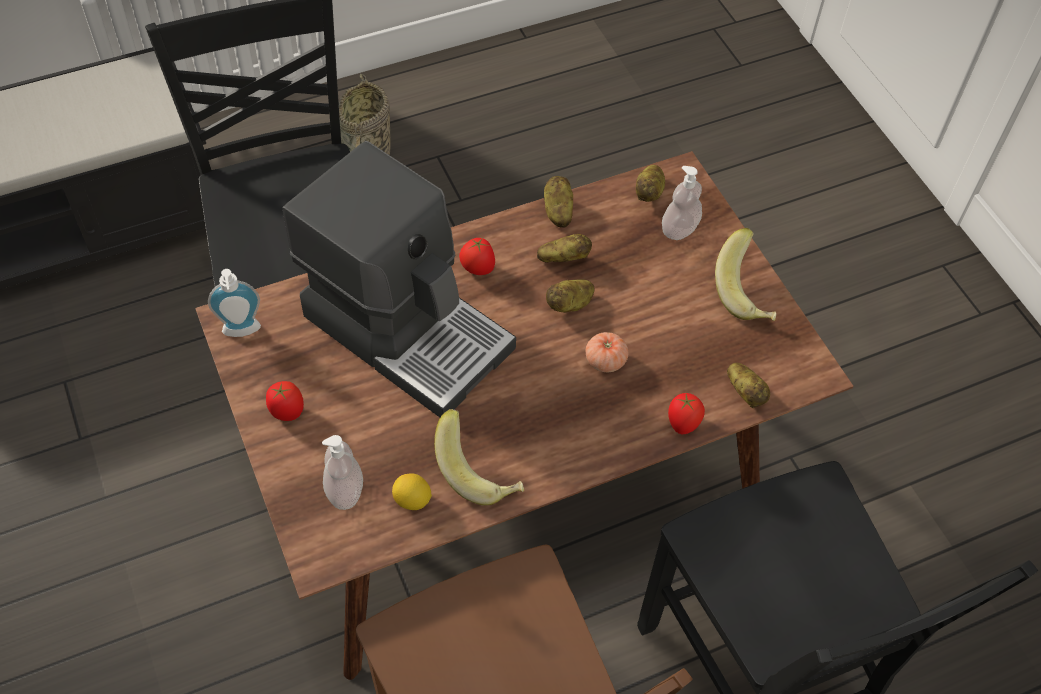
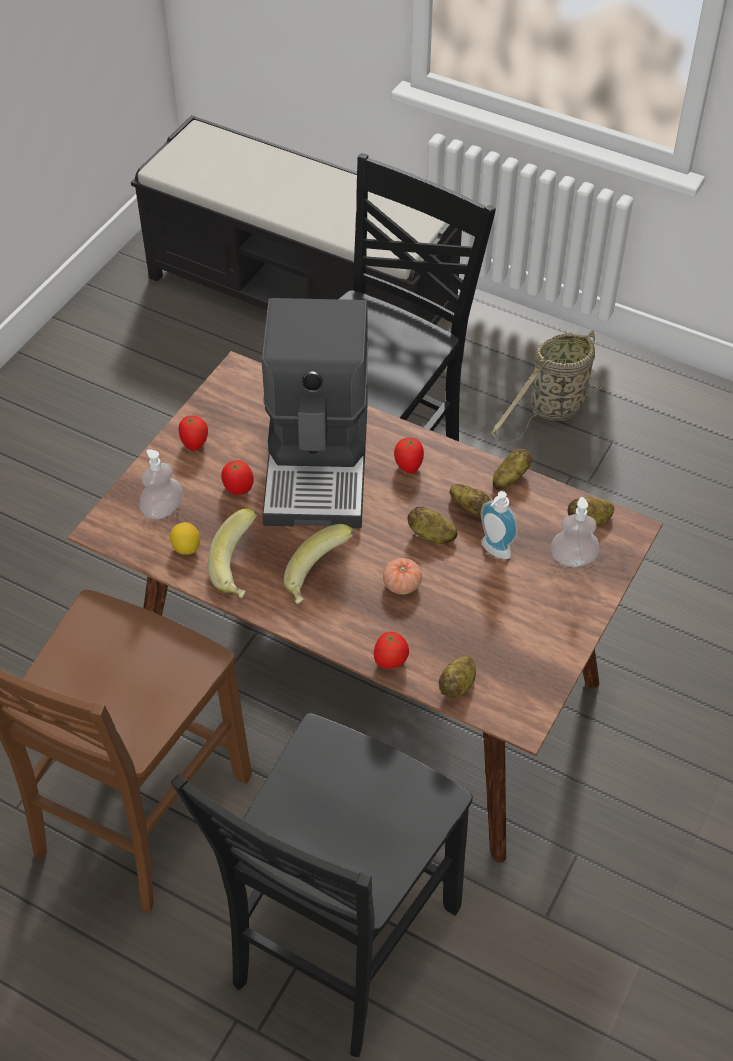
camera: 55 degrees right, 5 degrees down
soap dispenser [208,269,261,337] -> soap dispenser moved to [481,491,518,559]
banana [715,228,776,321] -> banana moved to [284,524,354,604]
none -> tomato [221,460,254,495]

